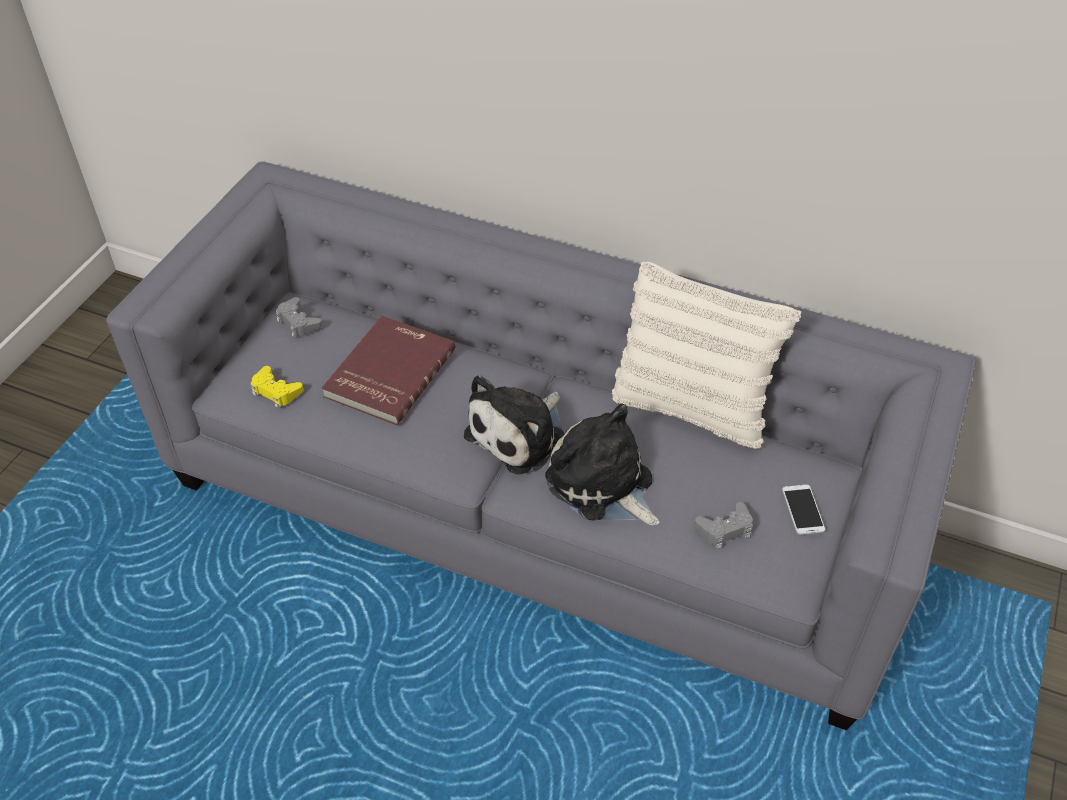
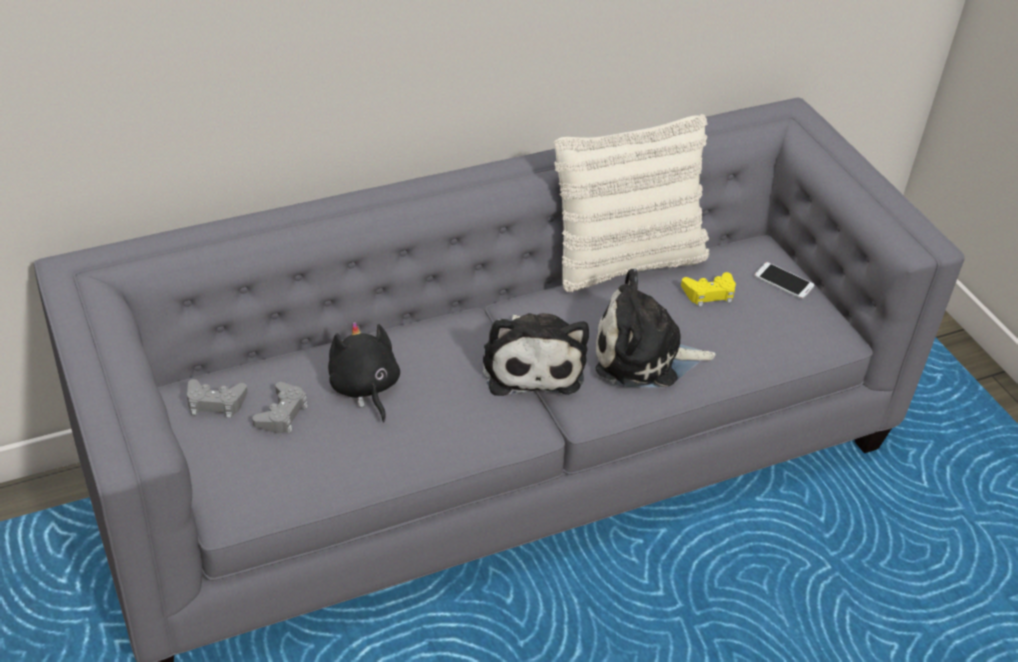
camera: 50 degrees left, 5 degrees down
yellow game controller [251,366,303,408] -> yellow game controller moved to [681,272,736,307]
red book [322,316,455,426] -> black plush toy [328,322,400,422]
grey game controller [695,502,753,549] -> grey game controller moved to [252,382,308,433]

